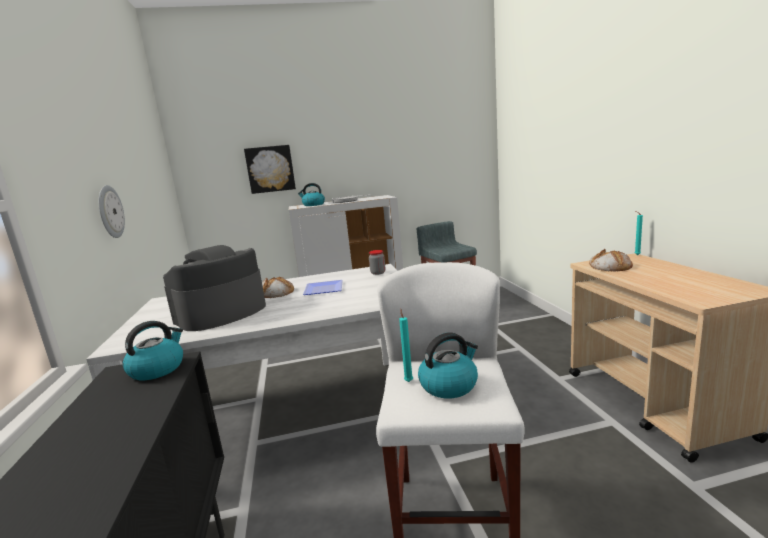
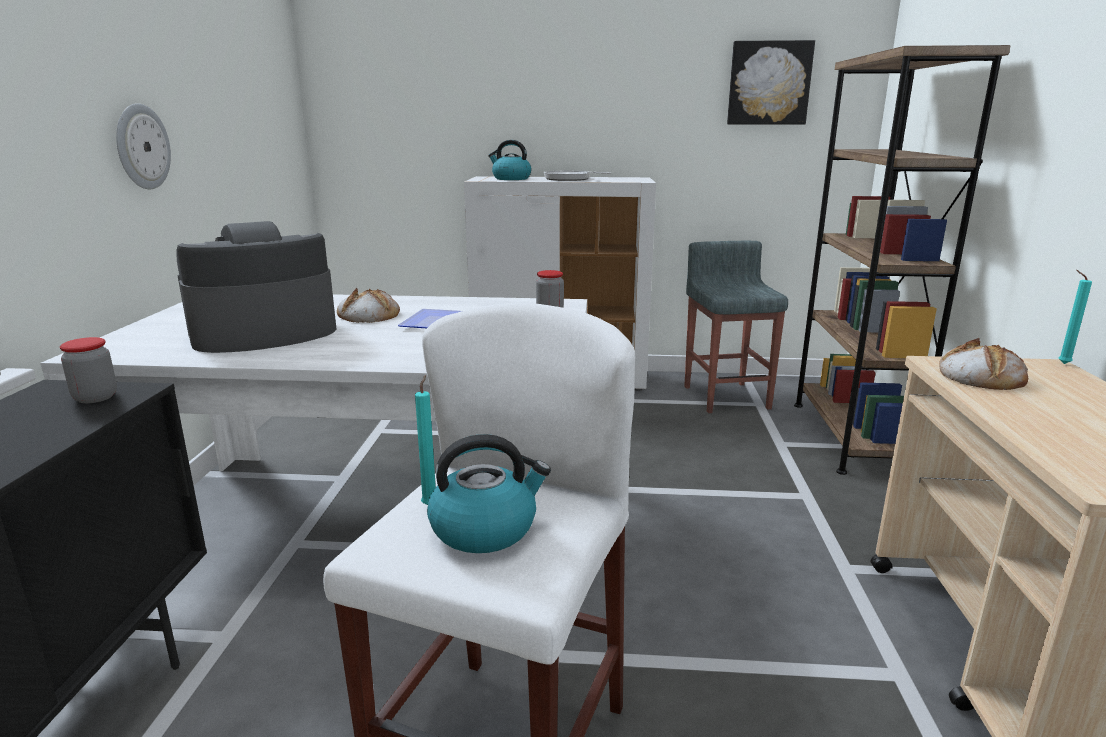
camera: 15 degrees right, 5 degrees up
kettle [123,321,183,380] -> jar [60,337,117,403]
picture [244,145,296,194] -> picture moved to [727,40,815,125]
none -> brown bookcase [794,45,1011,475]

